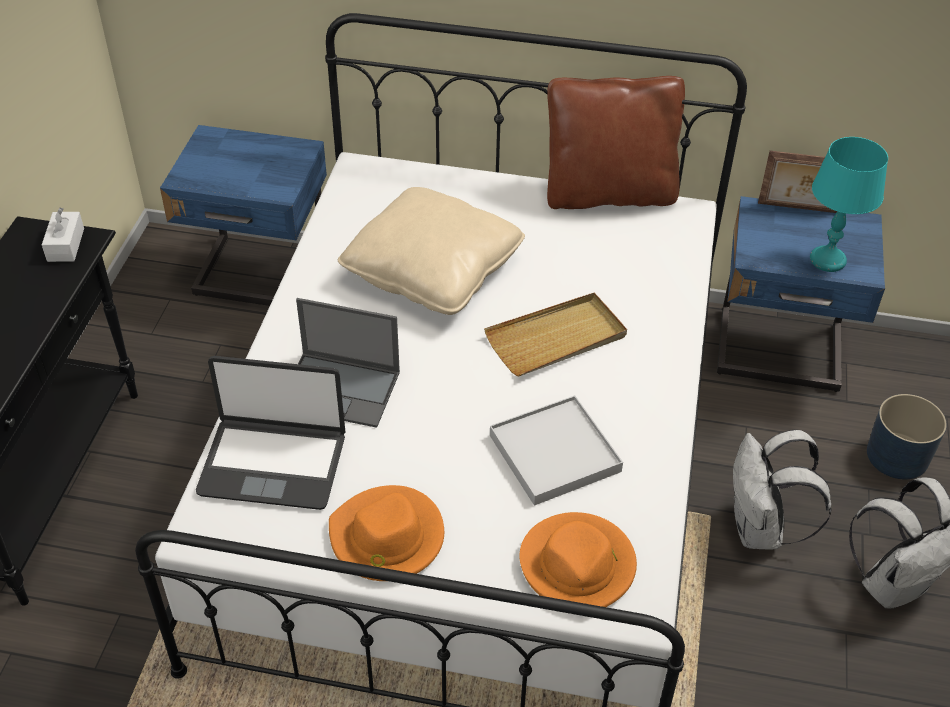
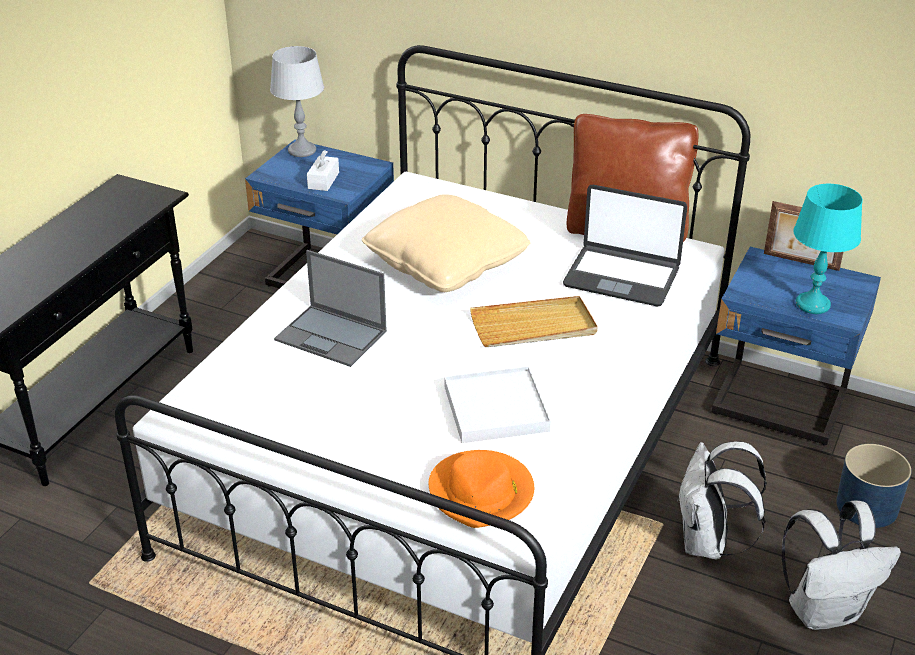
camera: 15 degrees right, 10 degrees down
white tissue box [42,208,84,262] -> white tissue box moved to [307,150,339,191]
laptop [196,356,345,510] -> laptop moved to [563,185,687,306]
orange hat [329,485,444,581] -> none
none -> grey table lamp [270,46,324,157]

